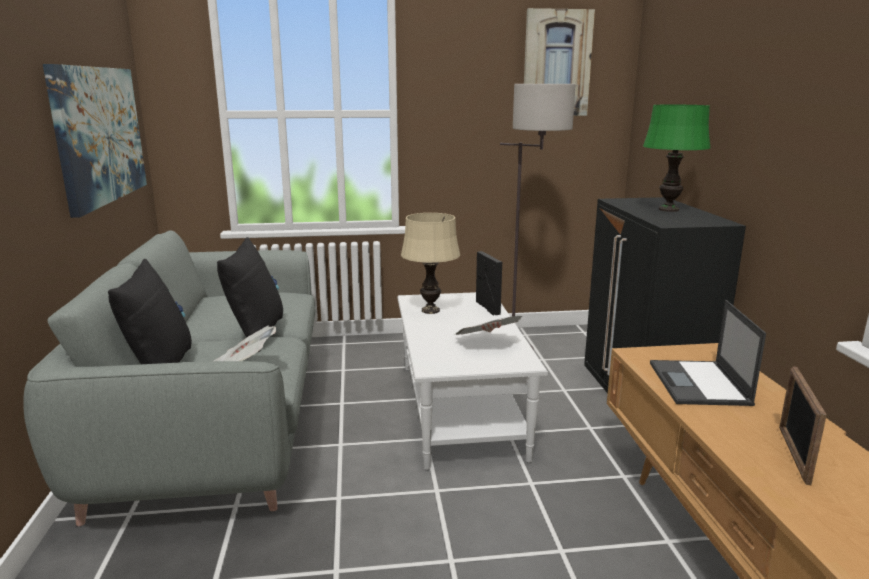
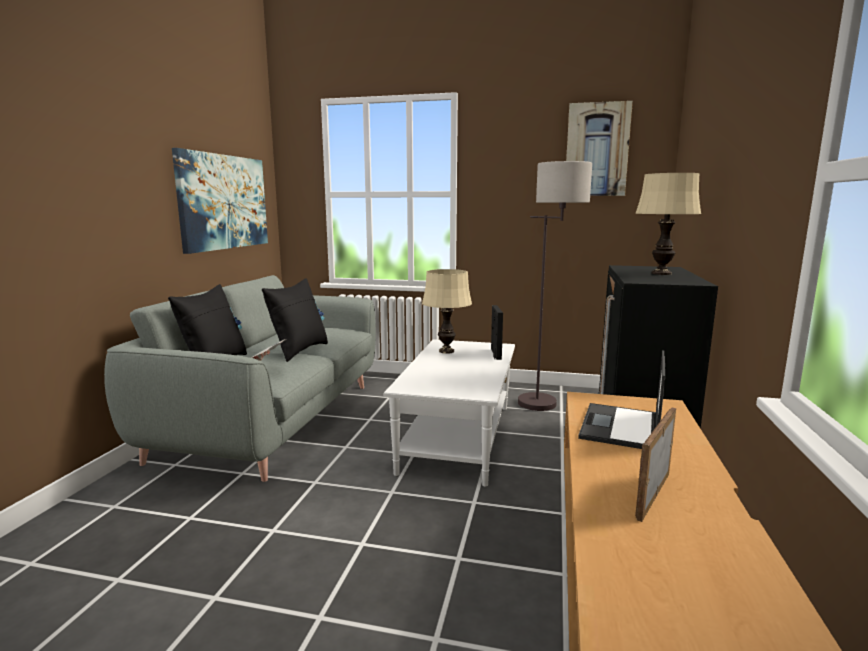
camera: 20 degrees right, 5 degrees down
newspaper [456,316,523,335] -> none
green table lamp [643,105,710,212] -> beige table lamp [636,173,701,275]

